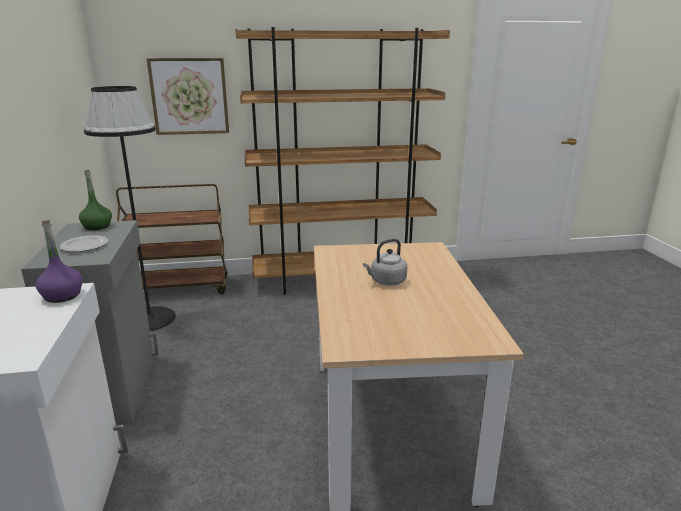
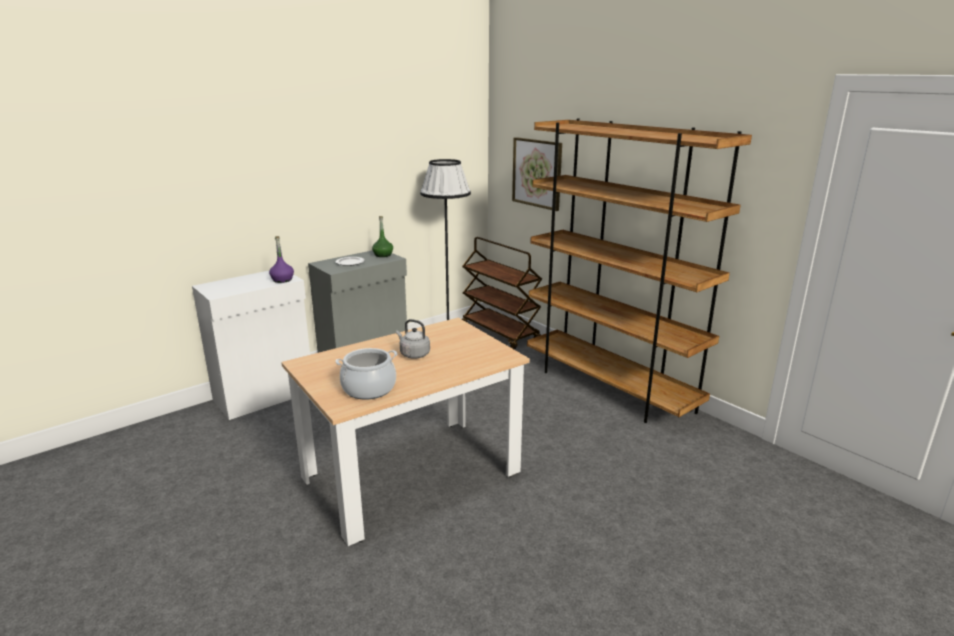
camera: 60 degrees right, 0 degrees up
none -> cooking pot [335,348,397,400]

